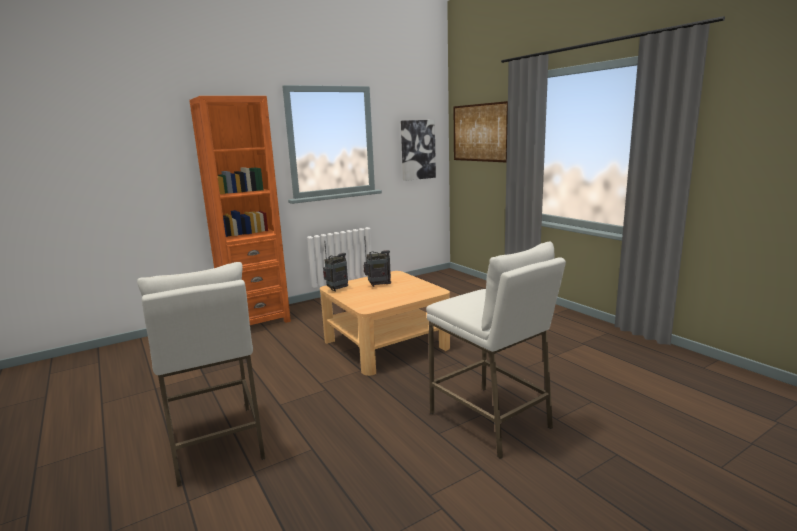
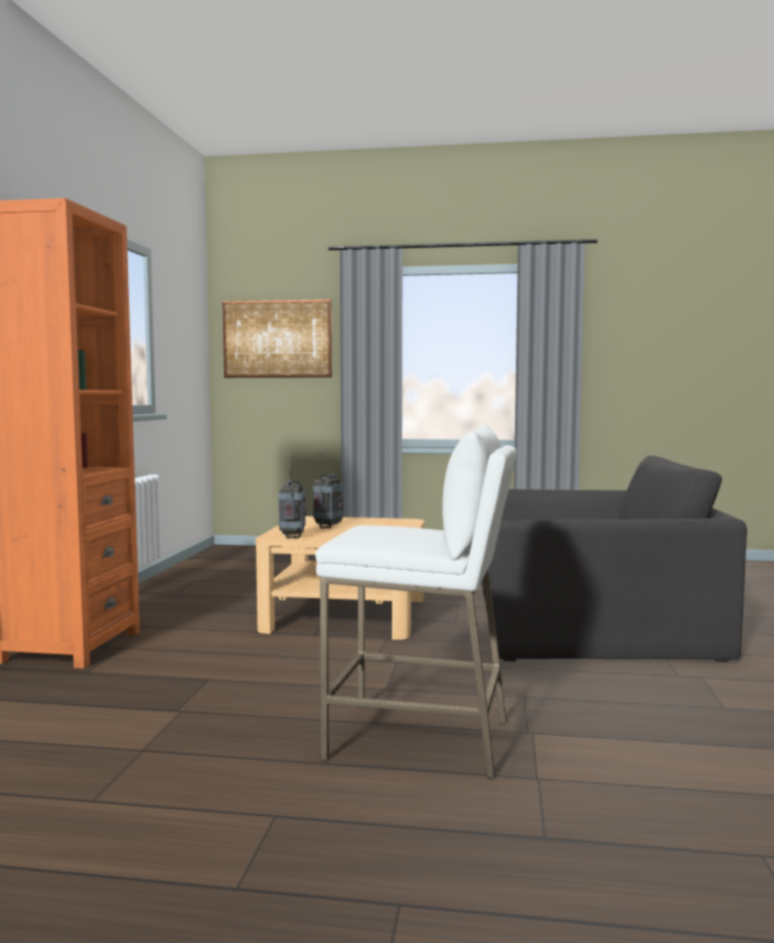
camera: 50 degrees left, 10 degrees down
picture [401,120,436,181] -> none
white stool [426,242,566,459] -> black armchair [481,456,747,662]

